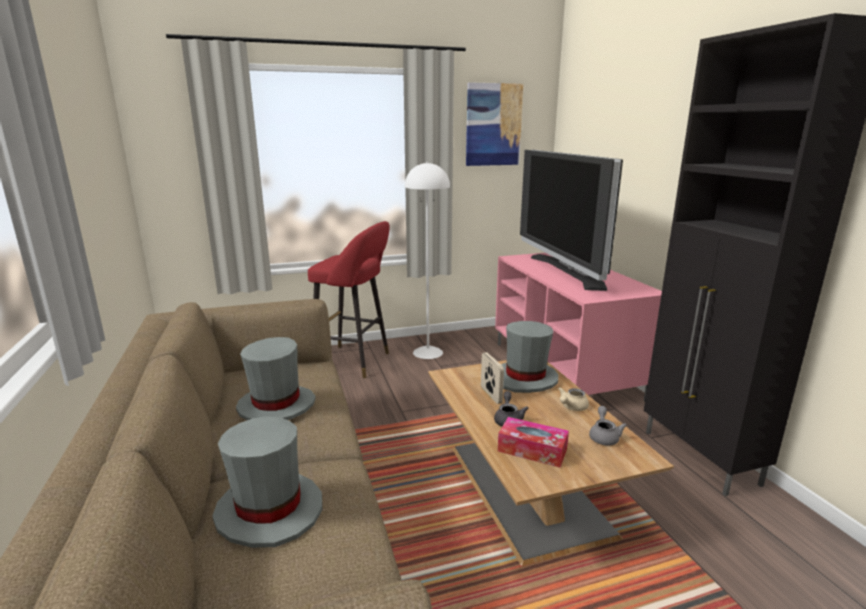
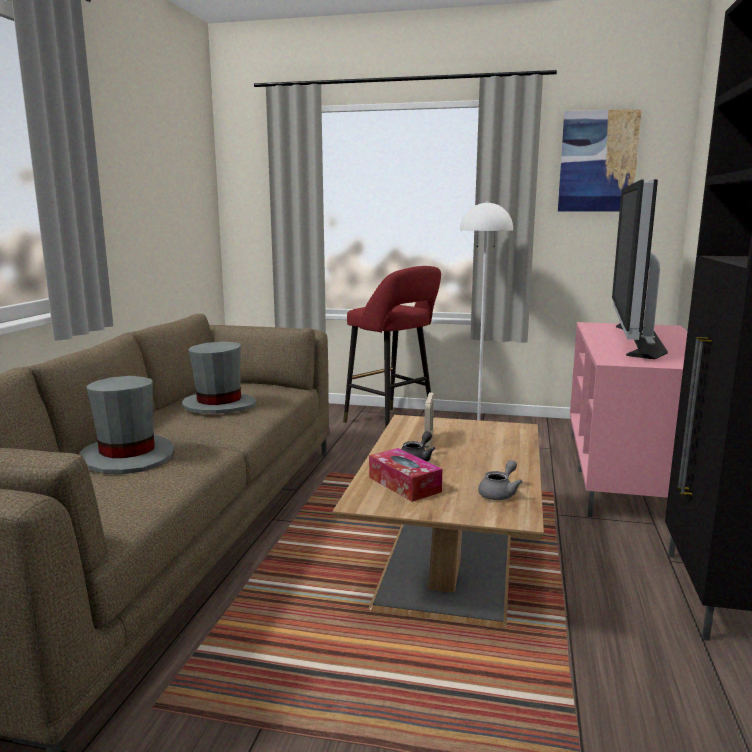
camera: 30 degrees right, 5 degrees down
grey hat [501,321,559,393] -> none
beige teapot [558,387,589,411] -> none

